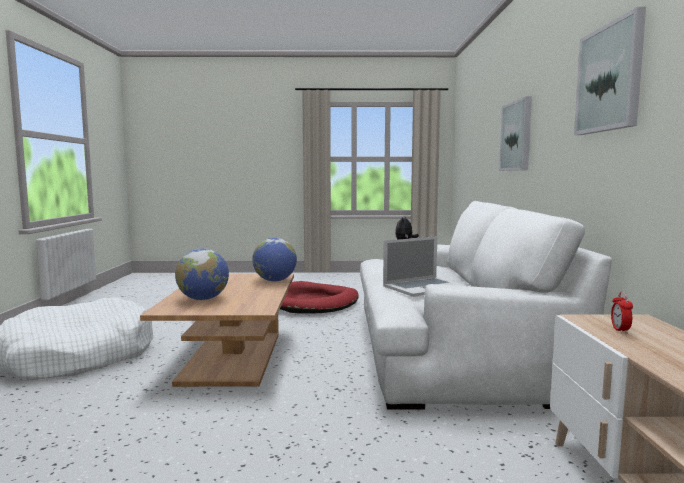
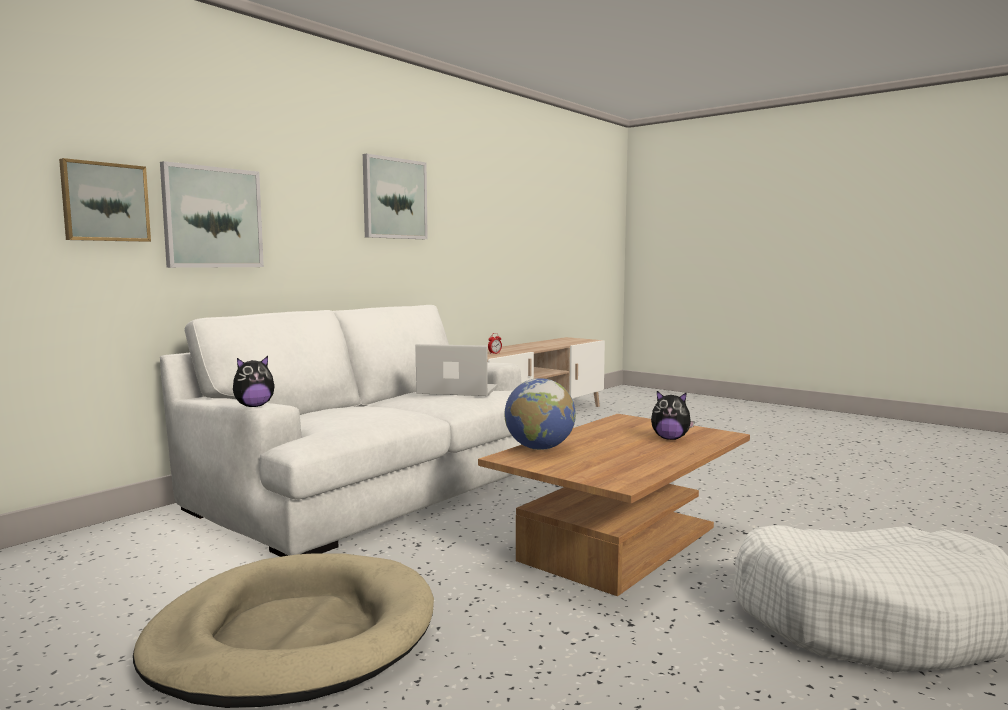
camera: 140 degrees left, 0 degrees up
globe [175,248,229,300] -> plush toy [651,391,695,440]
red dog bed [280,281,359,313] -> beige dog bed [133,554,434,708]
none -> picture [59,158,151,242]

